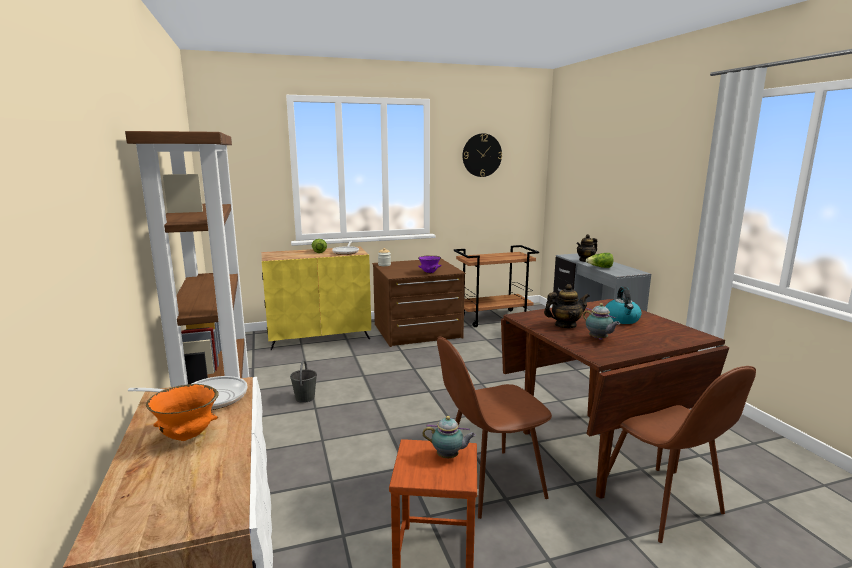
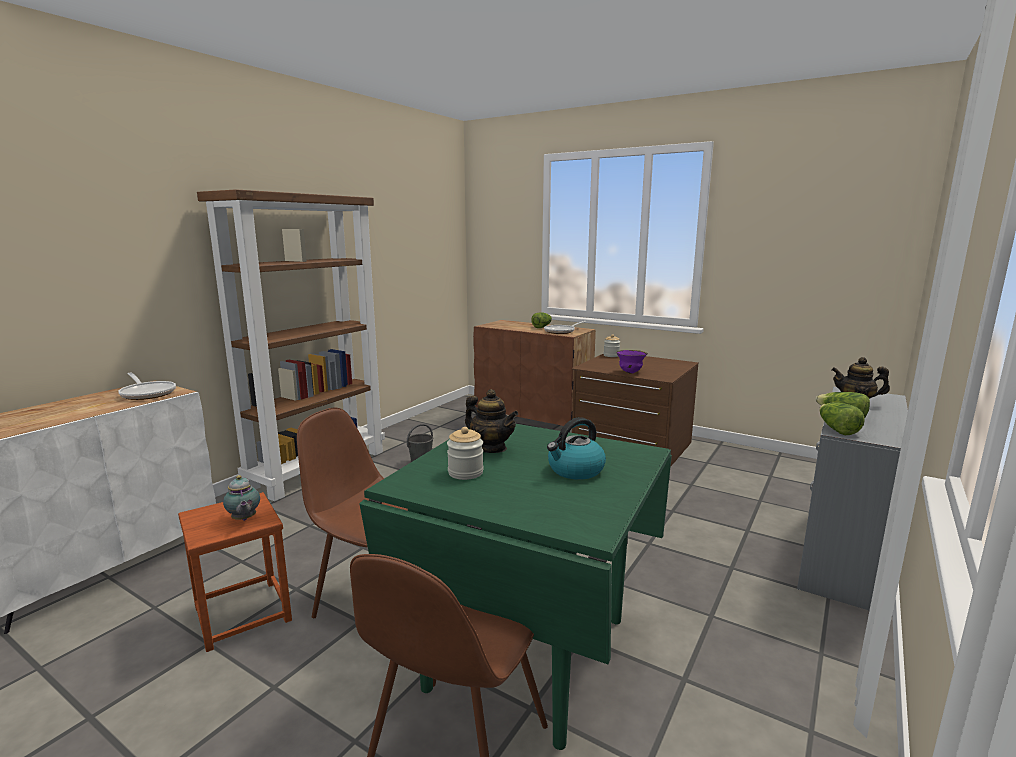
camera: 50 degrees right, 0 degrees up
orange bowl [146,384,219,441] -> none
yellow cabinet [262,247,371,350] -> brown cabinet [473,320,596,432]
brown cart [454,245,539,327] -> none
wall clock [462,133,502,177] -> none
brown dining table [501,299,729,498] -> green dining table [359,424,672,750]
teapot [583,303,620,340] -> jar [447,427,484,480]
none -> lettuce [819,402,865,435]

